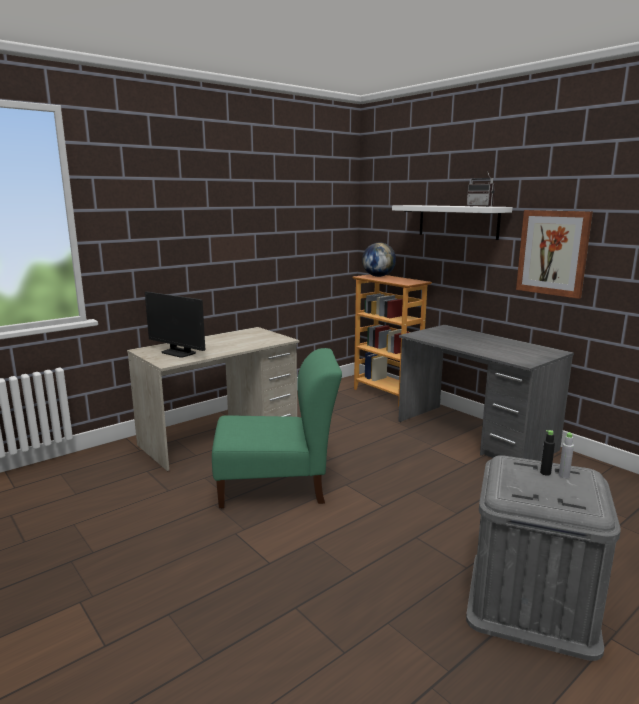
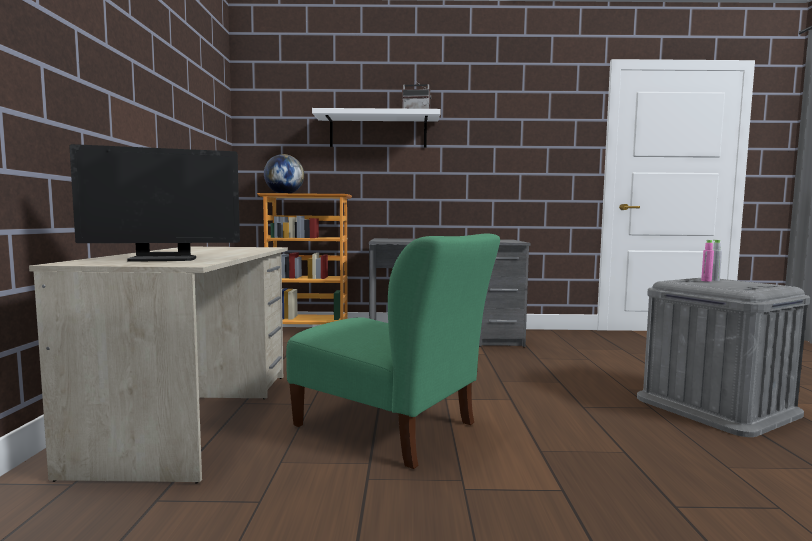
camera: 50 degrees left, 10 degrees down
green chair [212,348,342,508] -> green chair turned 90 degrees clockwise [286,234,500,469]
picture [516,210,593,299] -> none
black bottle [540,430,555,476] -> pink bottle [701,240,714,282]

